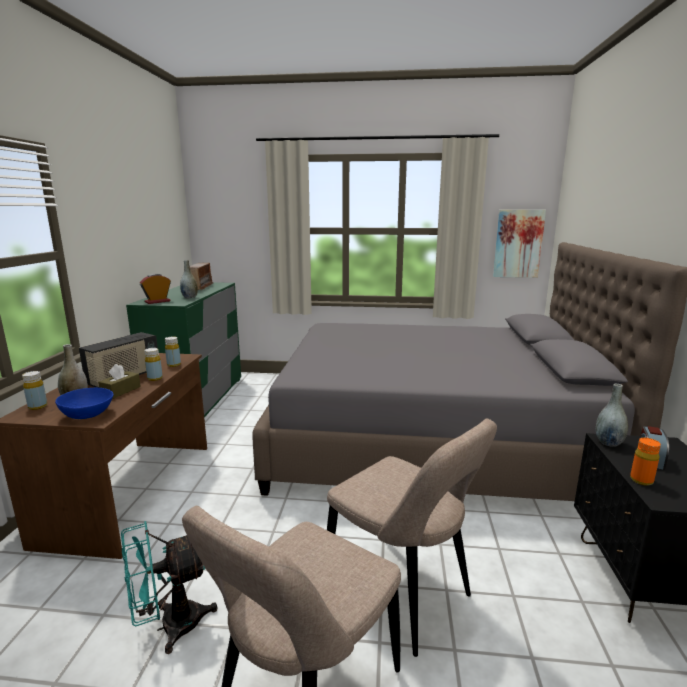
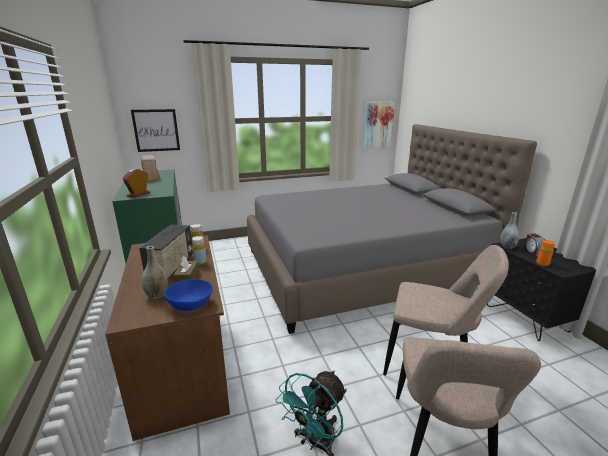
camera: 25 degrees left, 5 degrees up
yellow bottle [22,371,47,410] -> none
grey vase [180,260,198,299] -> none
none -> picture [131,109,180,152]

